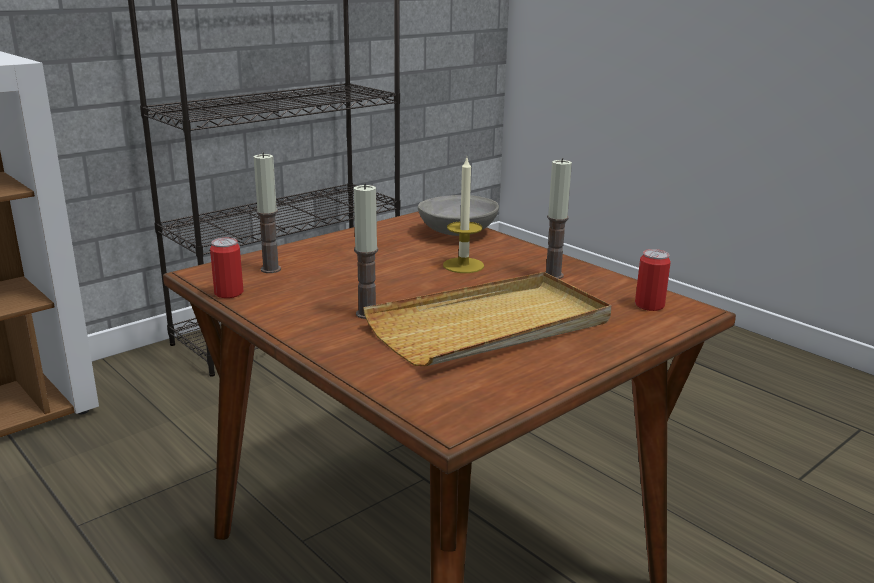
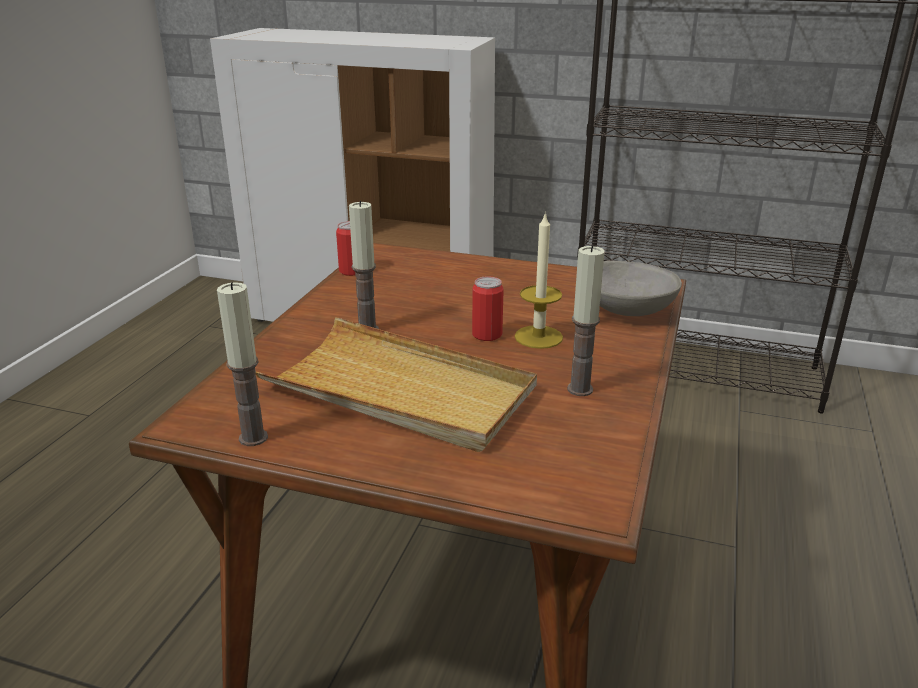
camera: 60 degrees right, 5 degrees up
candle [254,152,281,273] -> candle moved to [217,282,268,446]
can [635,249,671,311] -> can moved to [472,276,503,341]

